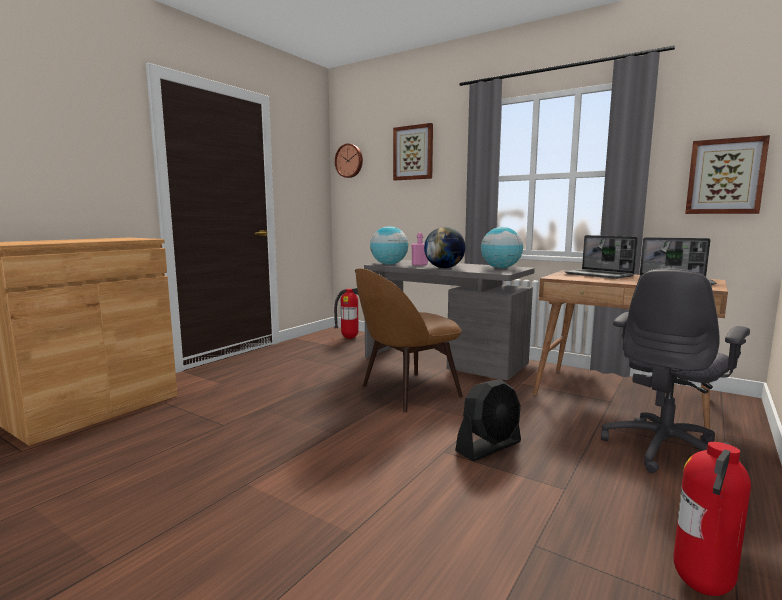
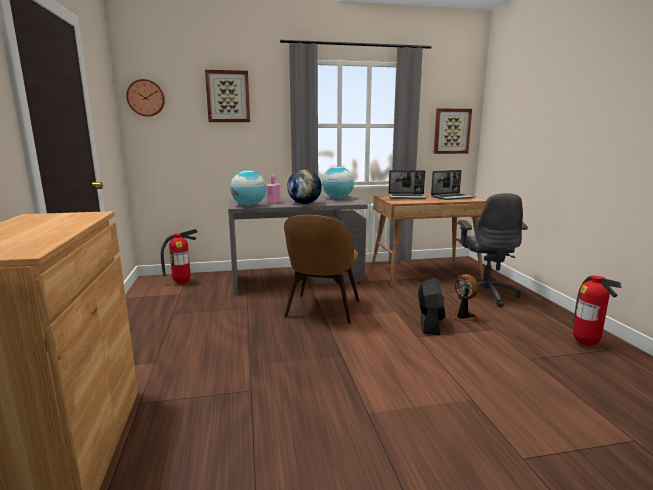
camera: 45 degrees left, 5 degrees up
none -> fan [454,274,480,321]

